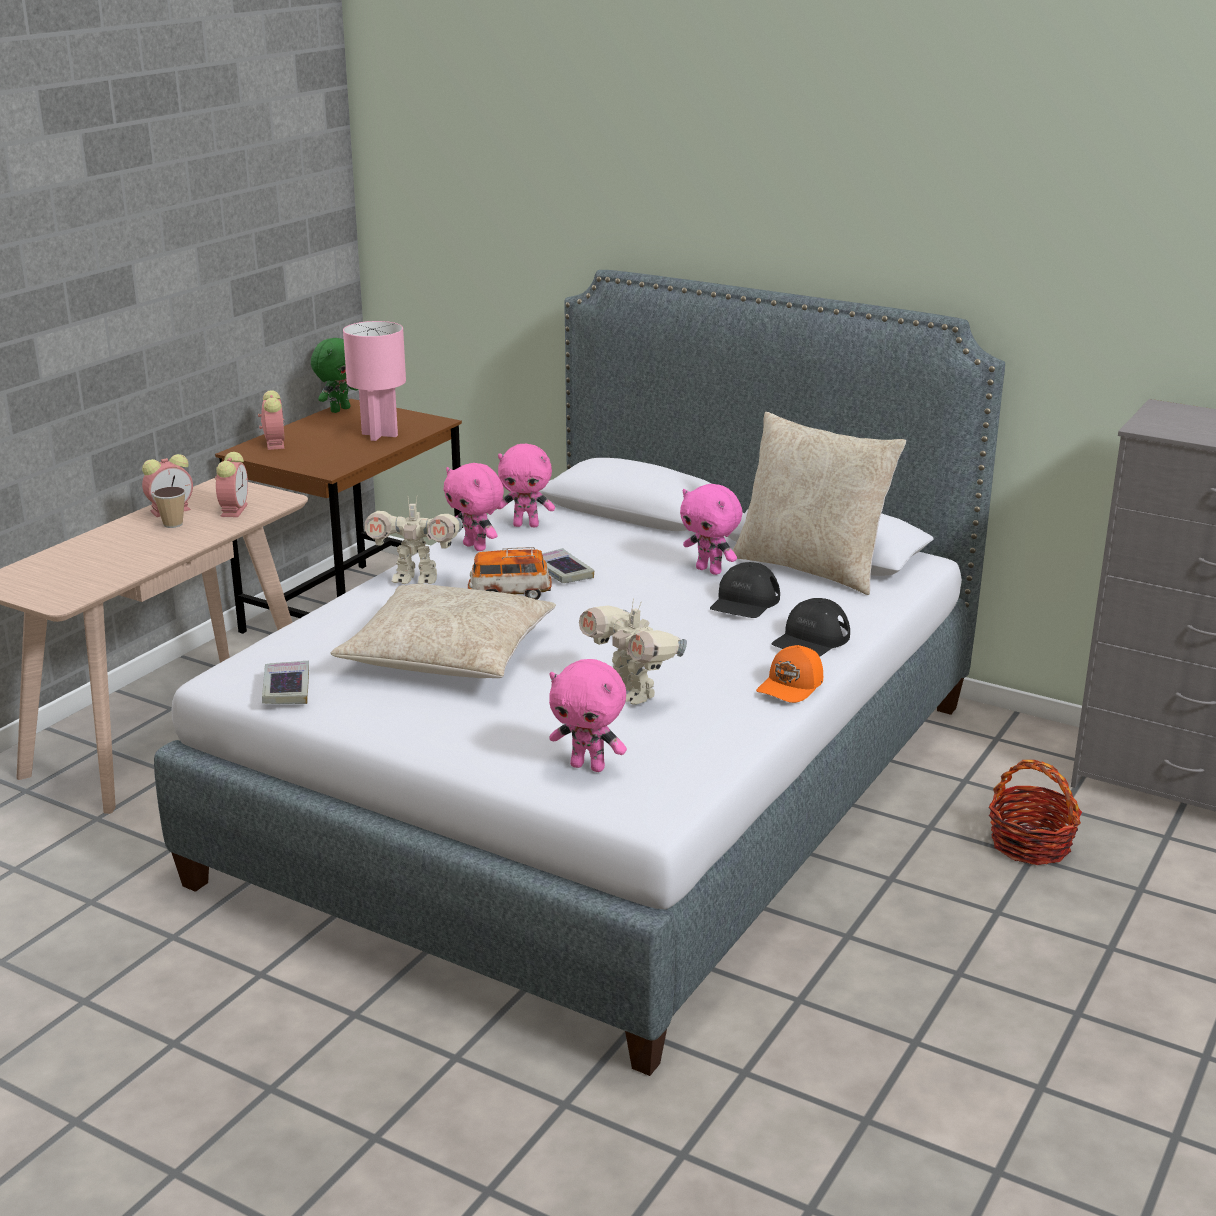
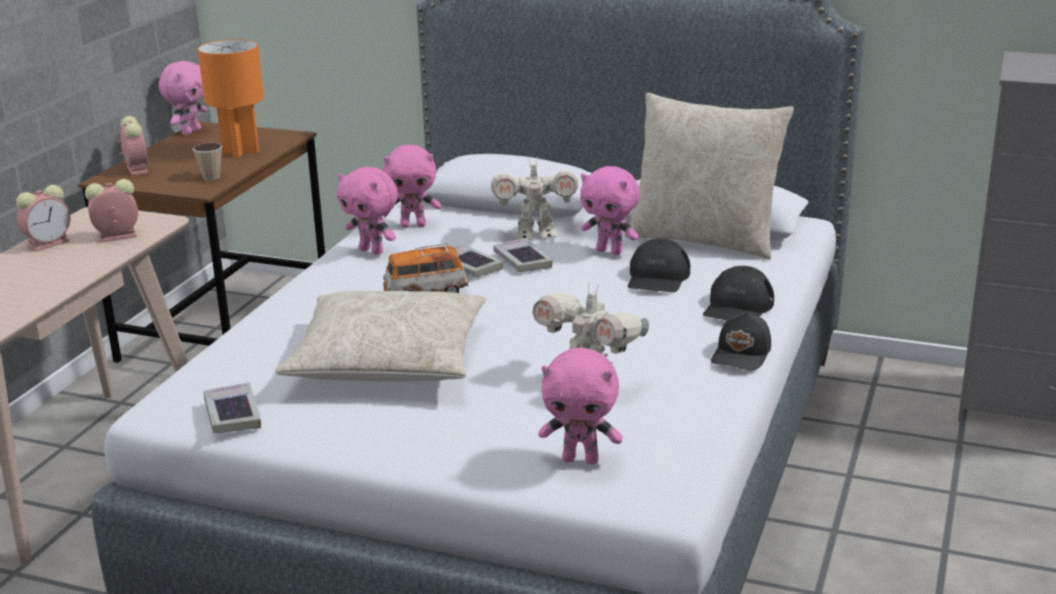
camera: 10 degrees left, 0 degrees up
cup [153,487,186,528] -> cup moved to [193,143,222,180]
alarm clock [215,452,248,517] -> alarm clock turned 105 degrees counterclockwise [85,179,138,243]
green plush toy [311,338,358,413] -> pink plush toy [159,61,207,136]
pink table lamp [343,321,406,441] -> orange table lamp [198,39,264,158]
toy robot [364,495,463,584] -> toy robot moved to [491,156,578,240]
orange cap [756,645,823,703] -> black cap [711,313,771,371]
basket [989,760,1082,865] -> none
none -> book [493,238,553,272]

